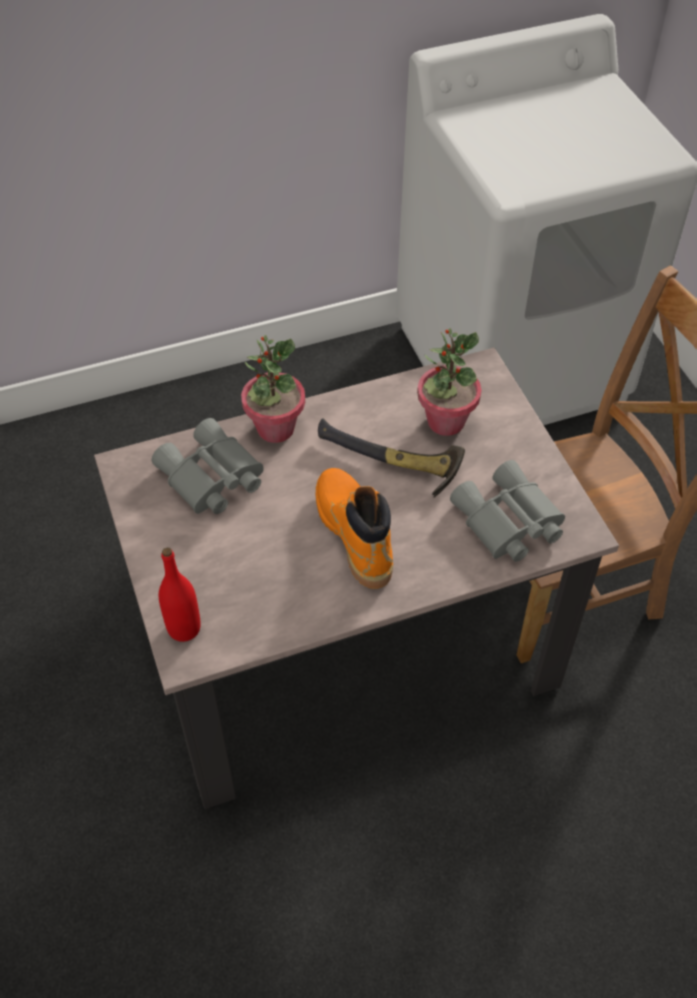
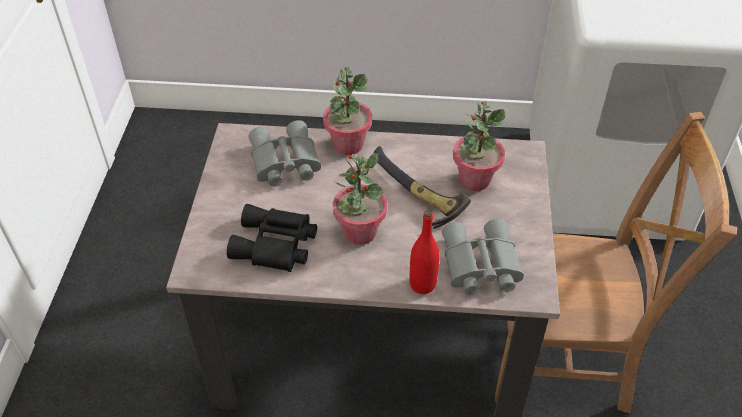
camera: 25 degrees right, 5 degrees down
red bottle [159,547,201,642] -> red bottle moved to [410,211,440,294]
orange boot [316,468,393,589] -> potted plant [333,153,387,245]
none -> black binoculars [227,204,317,272]

